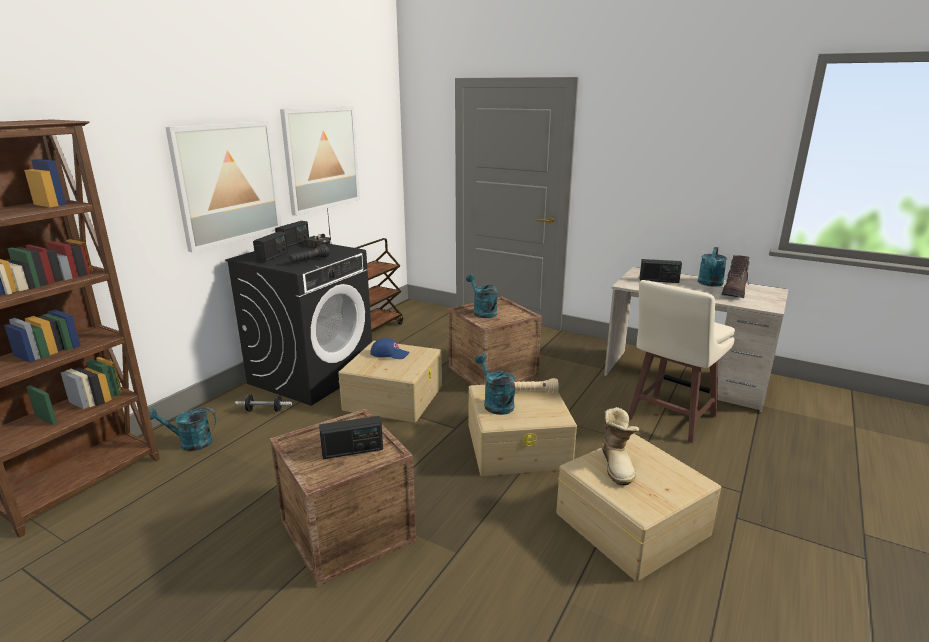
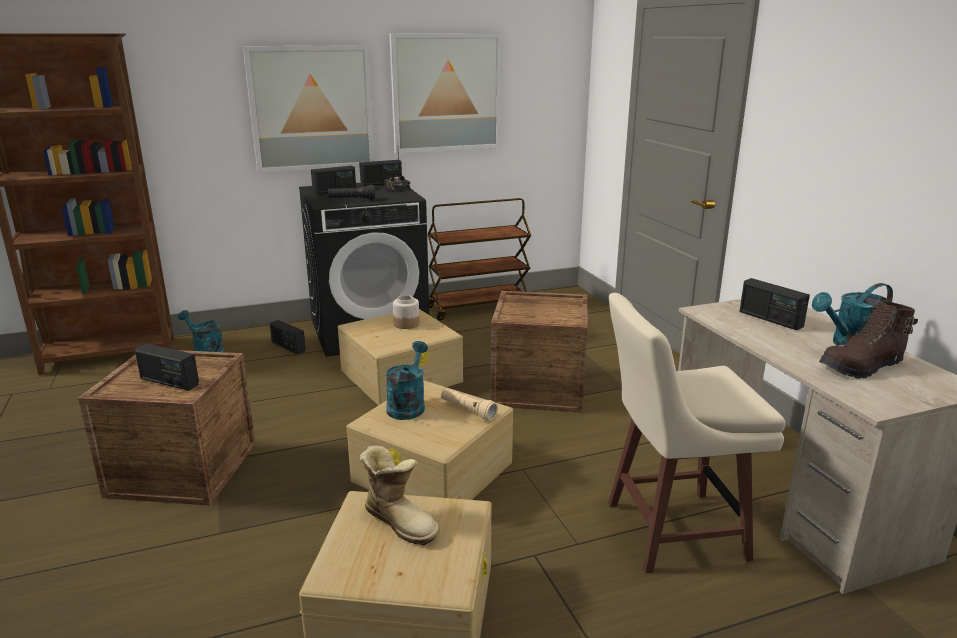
camera: 40 degrees right, 0 degrees up
dumbbell [235,395,292,412] -> radio [270,320,306,355]
blue cap [370,338,410,359] -> jar [393,295,420,329]
turquoise watering can [466,274,498,318] -> none
boot [602,407,640,485] -> boot turned 90 degrees counterclockwise [360,446,440,545]

